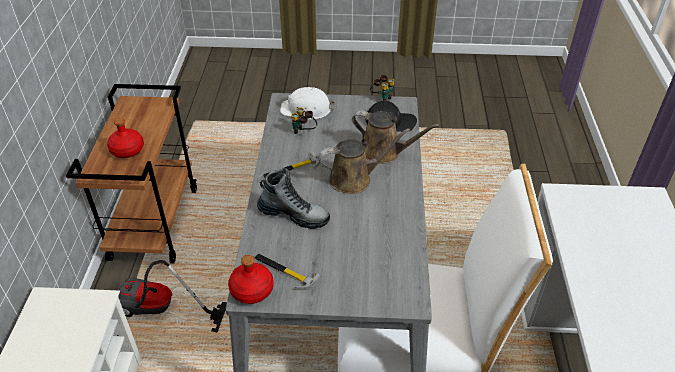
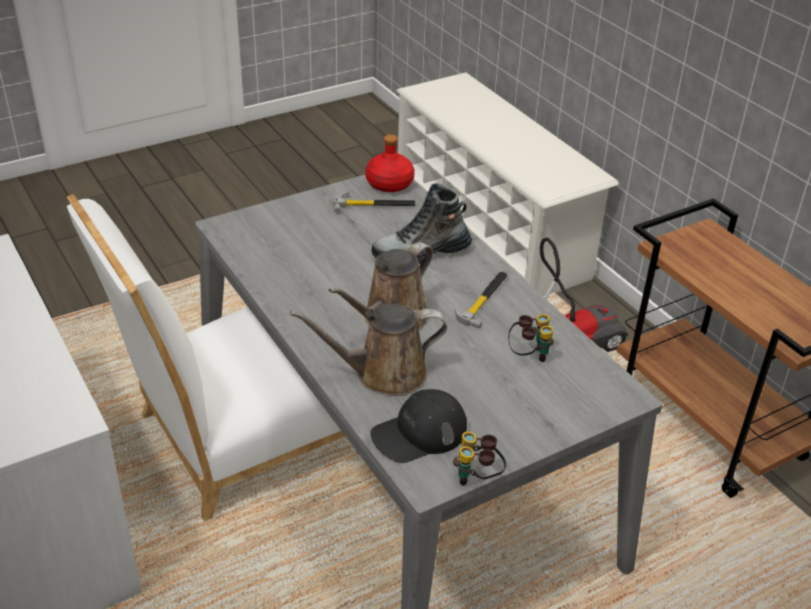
camera: 145 degrees right, 5 degrees down
red bottle [107,118,144,158] -> none
white hard hat [280,87,335,120] -> none

